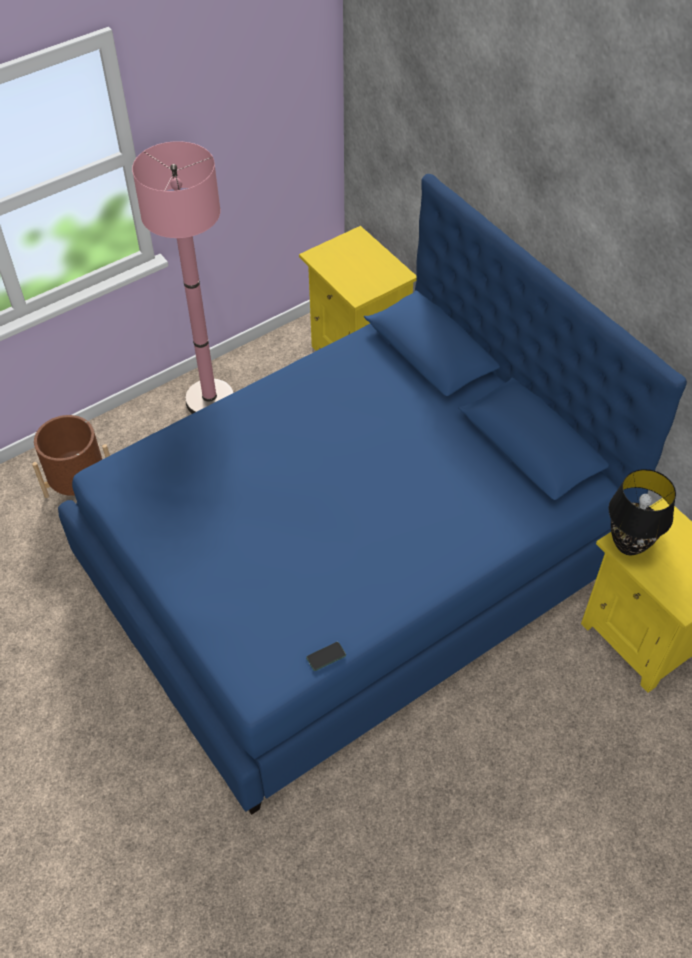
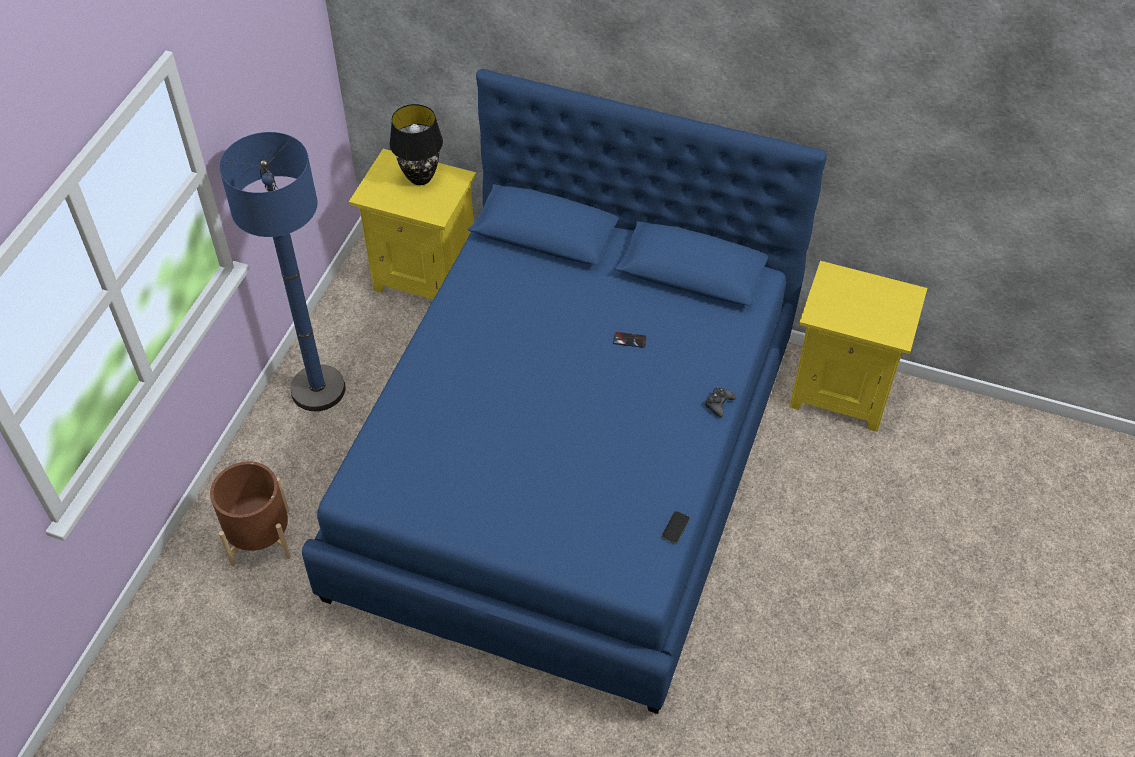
camera: 35 degrees left, 0 degrees up
pink floor lamp [132,141,233,414] -> blue floor lamp [219,132,345,411]
black table lamp [608,469,676,556] -> black table lamp moved to [390,104,443,185]
none -> phone [613,332,647,348]
none -> black game controller [705,387,736,417]

